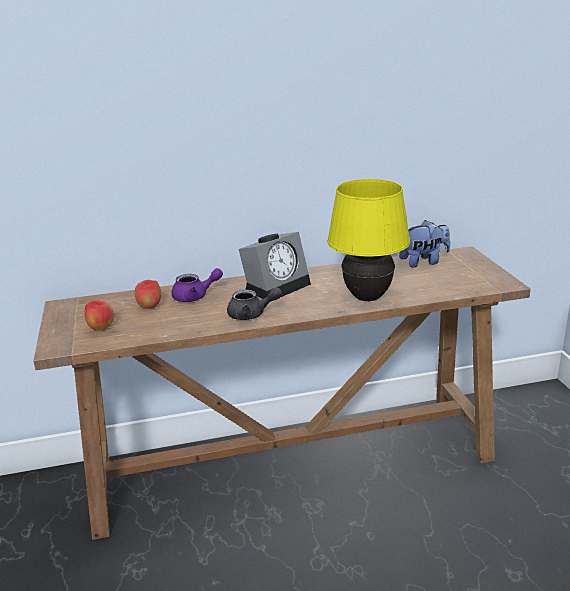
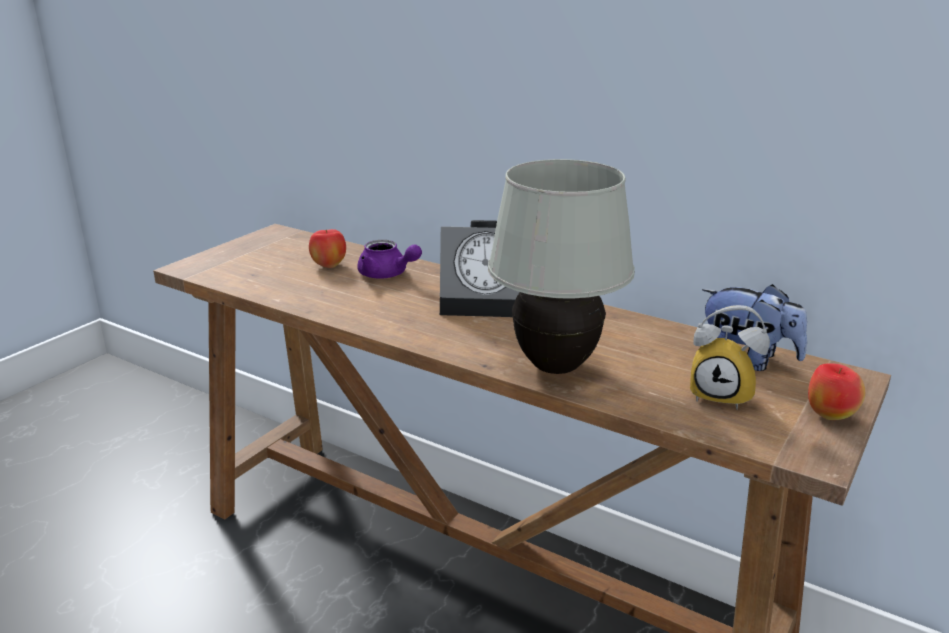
camera: 45 degrees right, 0 degrees up
apple [84,300,114,331] -> apple moved to [808,363,865,420]
grey teapot [227,287,282,320] -> none
yellow table lamp [327,179,410,301] -> white table lamp [488,159,635,374]
none -> alarm clock [690,305,770,410]

